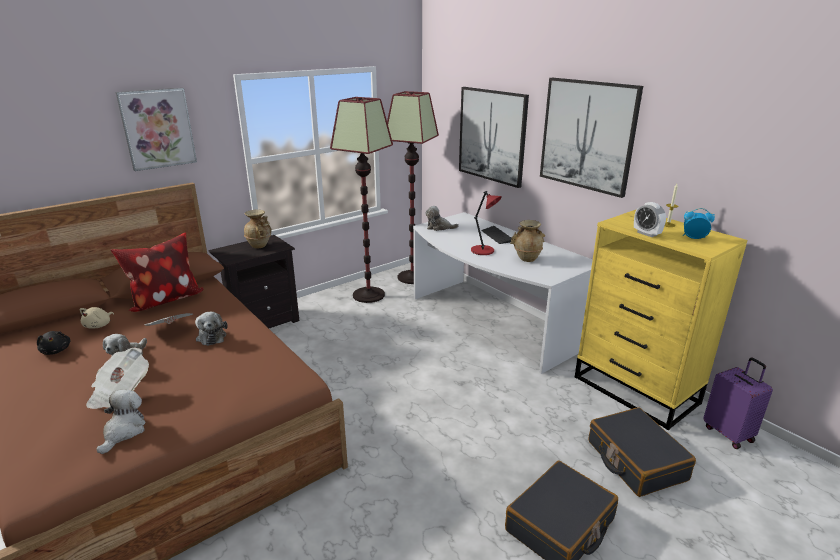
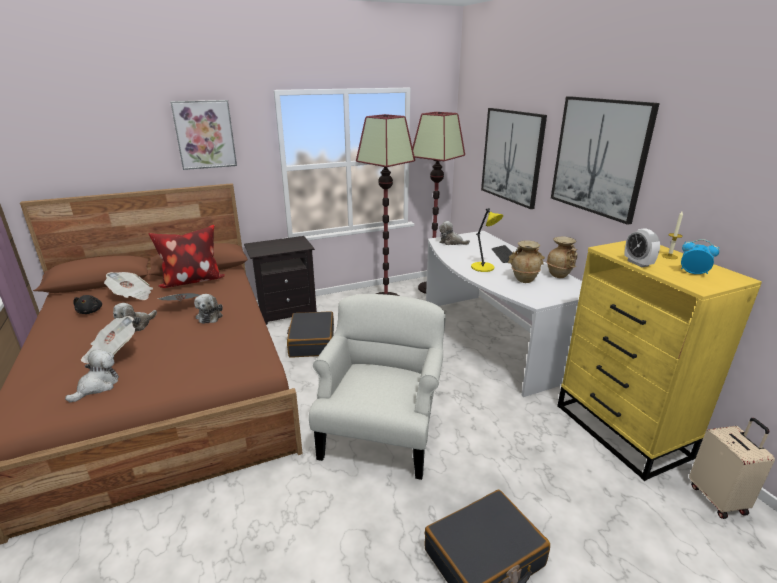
camera: 15 degrees right, 0 degrees up
beige plush toy [80,307,114,329] -> newspaper [104,272,153,300]
beige vase [244,209,272,249] -> beige vase moved to [546,236,578,278]
red table lamp [471,191,502,255] -> yellow table lamp [471,208,503,272]
black suitcase [589,407,696,497] -> black suitcase moved to [287,311,334,357]
purple suitcase [703,357,773,449] -> beige suitcase [689,418,775,519]
none -> white armchair [309,294,446,480]

